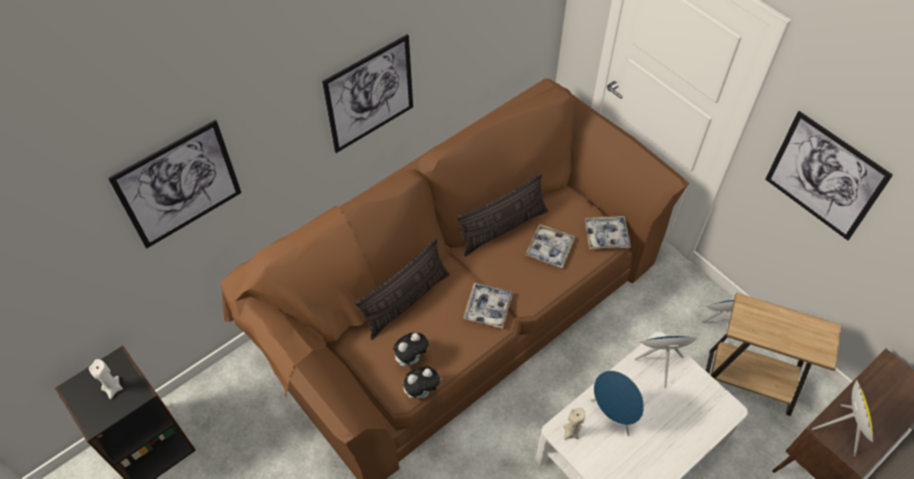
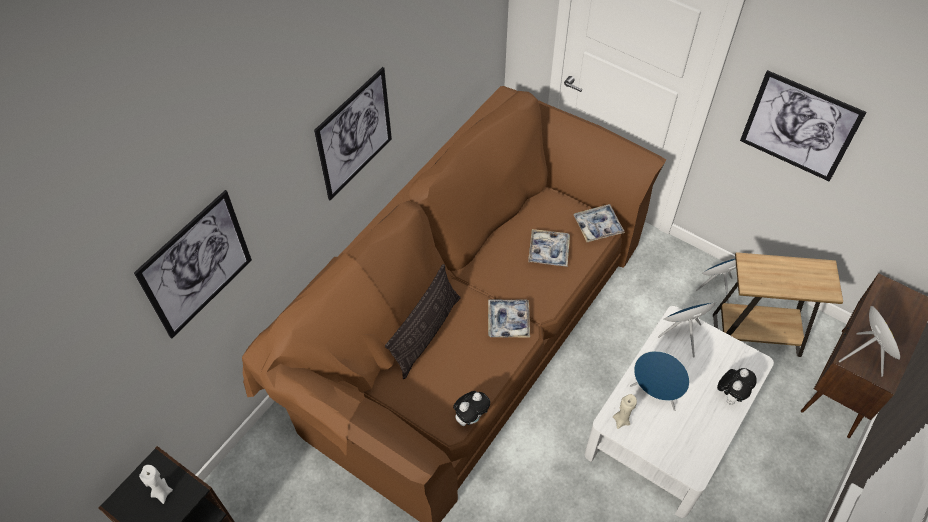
camera: 15 degrees left, 0 degrees up
plush toy [393,332,428,367] -> plush toy moved to [717,368,756,405]
pillow [457,173,548,256] -> none

